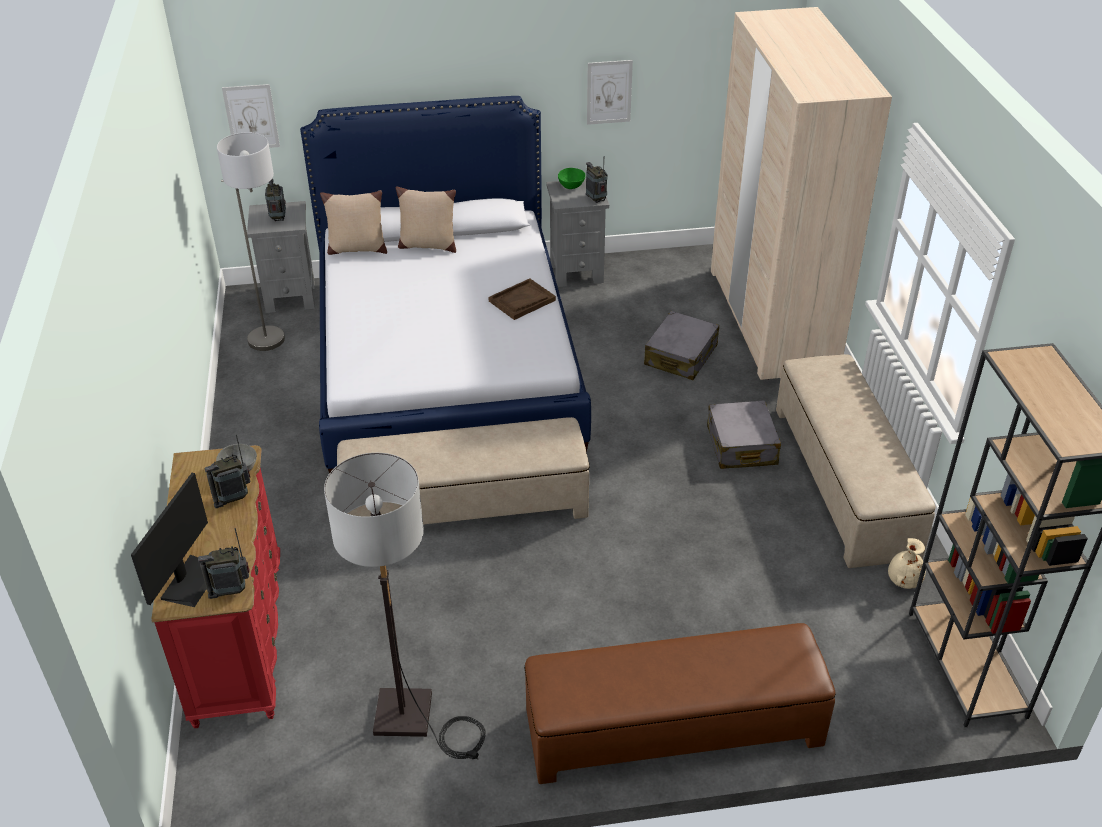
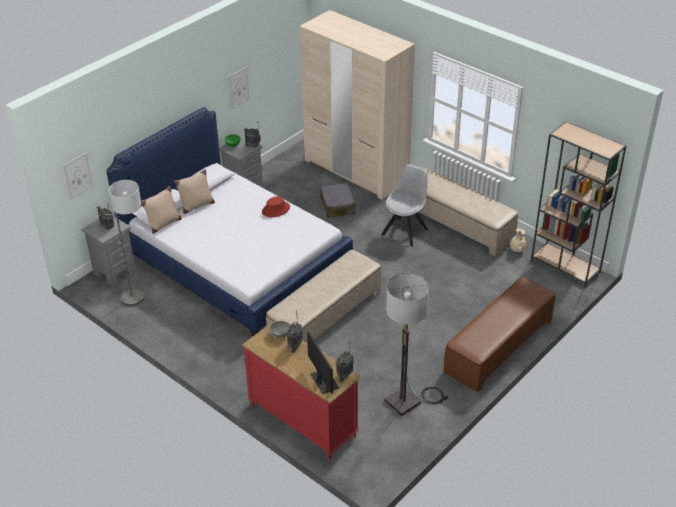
camera: 40 degrees left, 0 degrees up
brown tray [489,278,556,320] -> red hat [262,196,290,217]
grey suitcase [707,400,781,469] -> grey chair [382,164,428,247]

